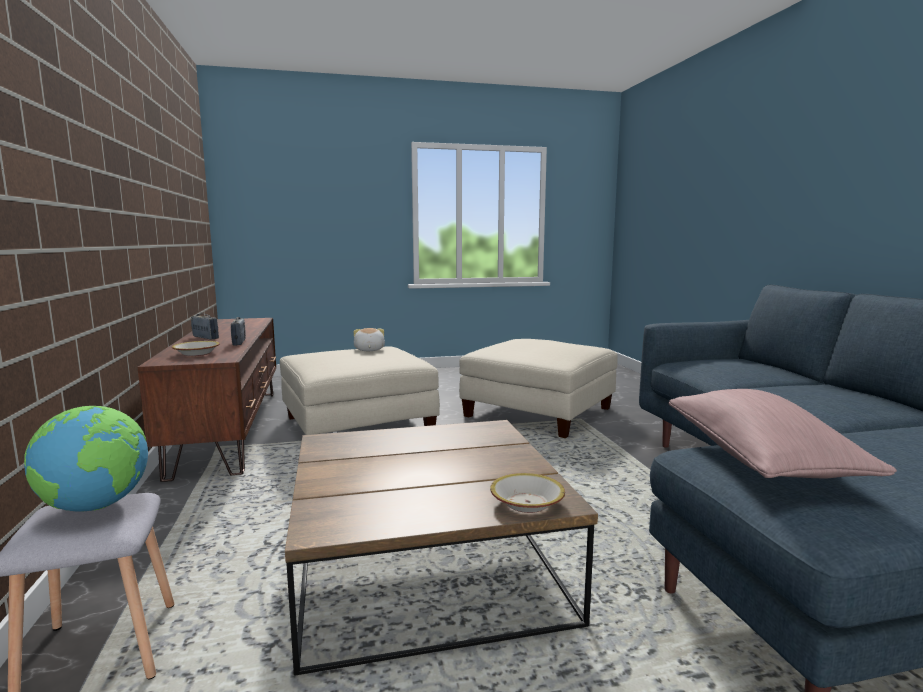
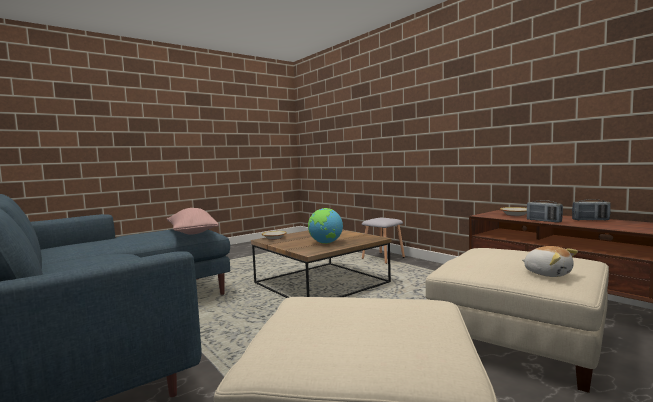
camera: 155 degrees right, 5 degrees down
globe [24,406,148,512] -> globe moved to [308,208,343,244]

